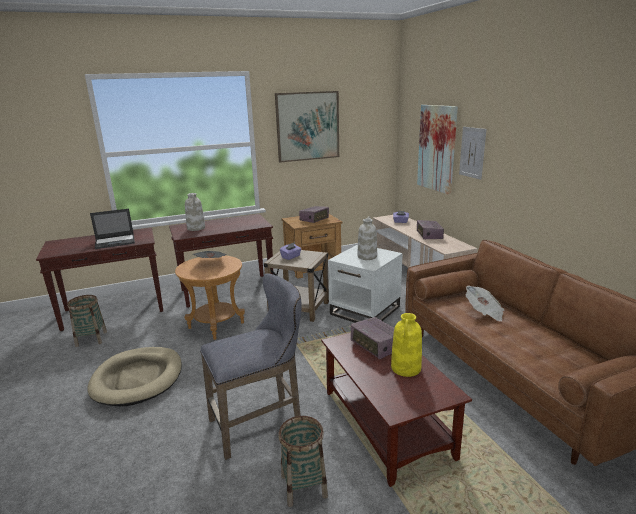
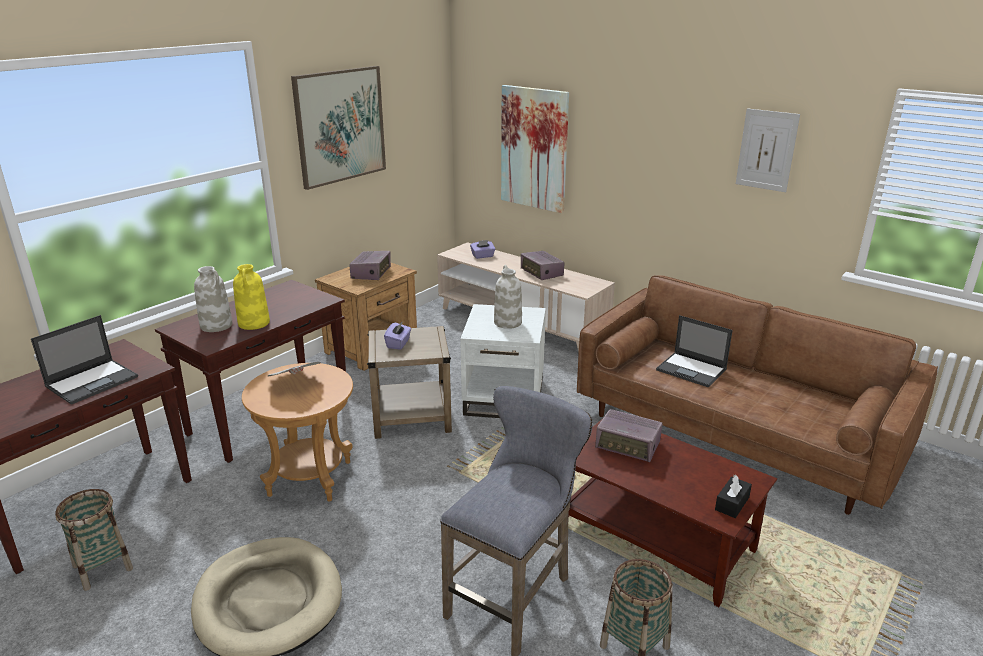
camera: 30 degrees left, 5 degrees up
yellow vase [391,313,422,377] -> yellow vase moved to [233,264,270,330]
picture [459,127,487,180] -> picture moved to [736,108,800,192]
newspaper [466,285,505,322] -> laptop [656,315,733,387]
none -> black tissue box [715,475,752,518]

